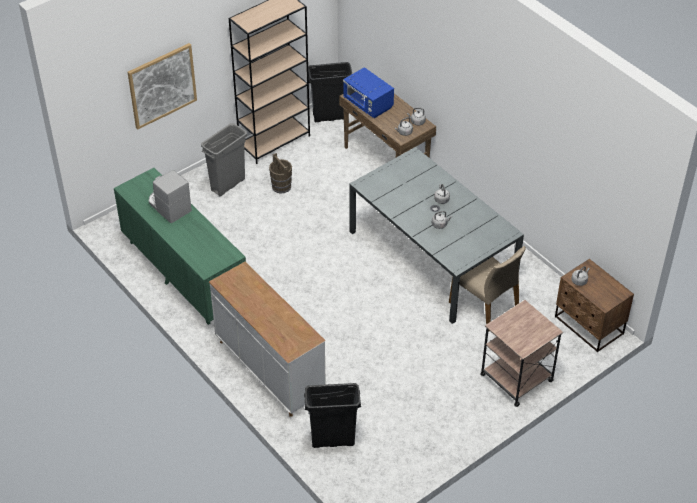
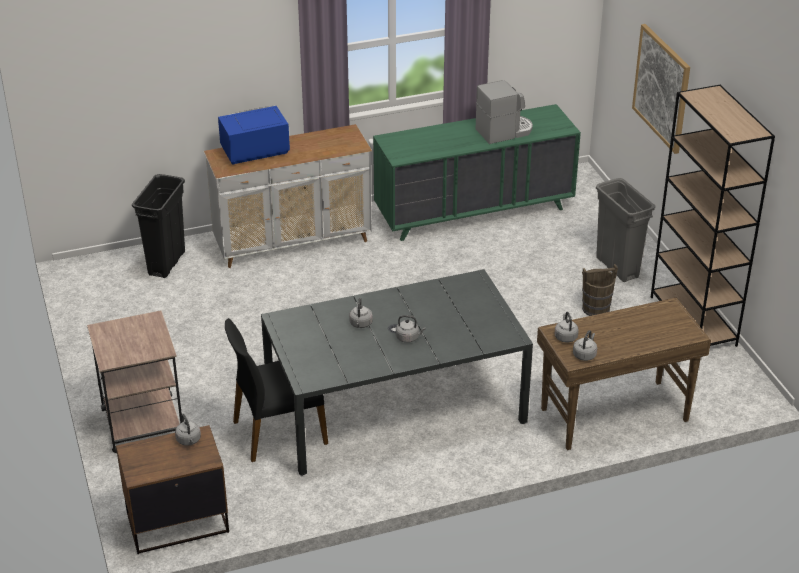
camera: 110 degrees right, 10 degrees down
black trash can [308,62,352,122] -> none
blue microwave [343,67,394,118] -> blue microwave moved to [218,105,290,164]
beige chair [449,246,526,332] -> black chair [225,318,328,462]

